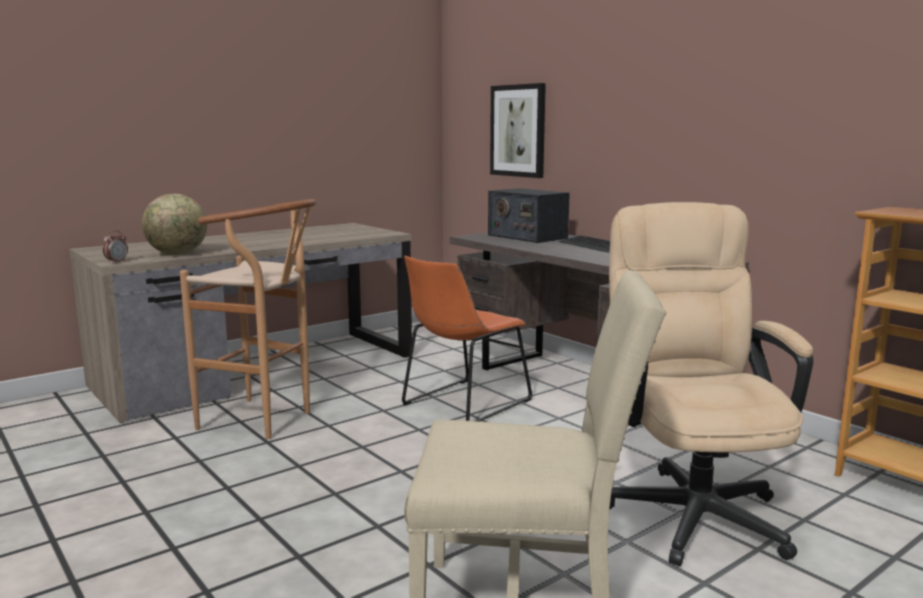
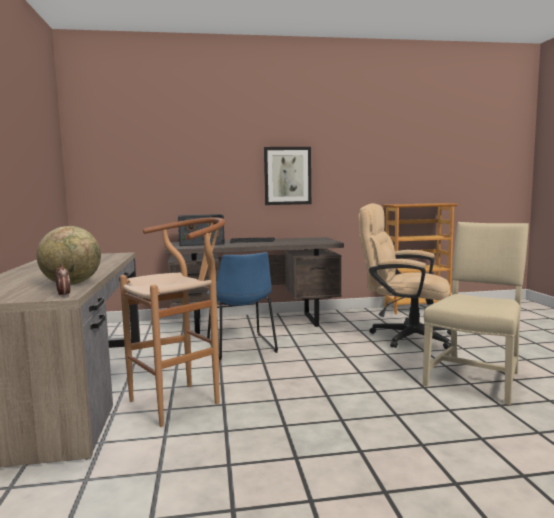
camera: 60 degrees left, 5 degrees down
orange chair [402,256,533,422] -> blue chair [207,252,278,360]
picture [490,83,546,178] -> picture moved to [264,147,311,205]

